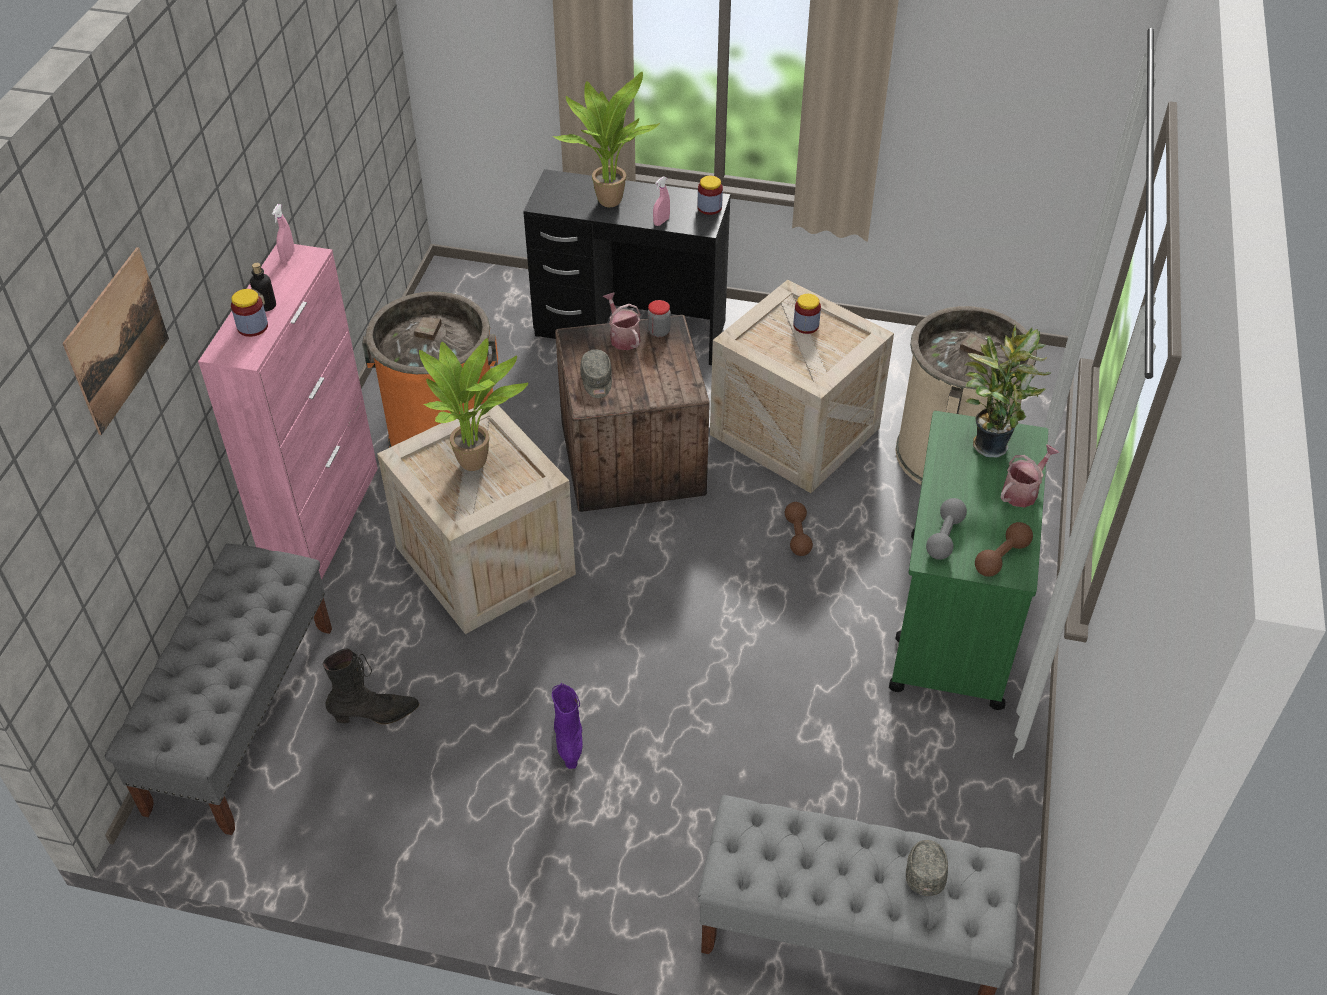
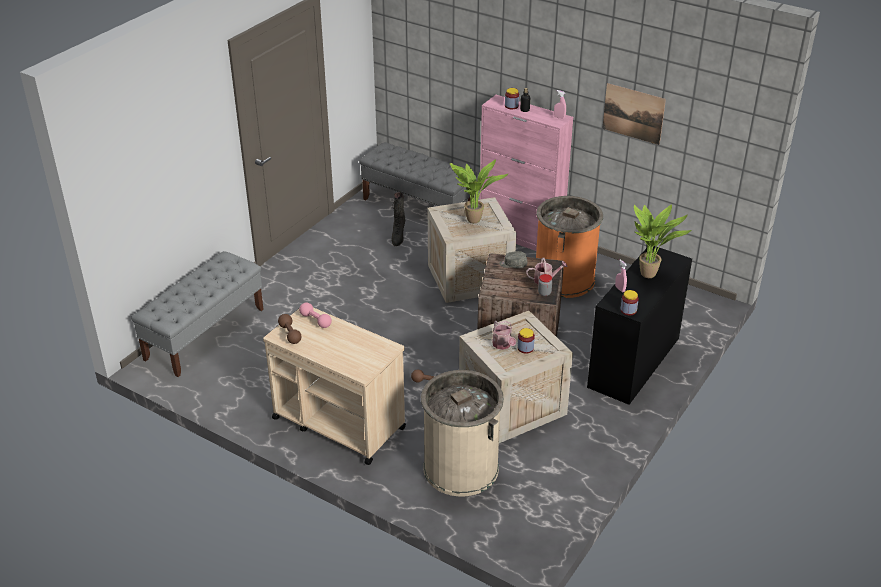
camera: 110 degrees right, 10 degrees down
picture [63,247,169,435] -> picture moved to [602,83,666,145]
purple boot [552,683,583,769] -> none
green cart [889,411,1048,710] -> beige cart [263,307,406,465]
grey cap [906,840,948,896] -> none
grey dumbbell [926,498,967,560] -> pink dumbbell [299,303,332,328]
potted plant [965,325,1052,457] -> none
watering can [1000,444,1059,508] -> watering can moved to [492,321,516,350]

